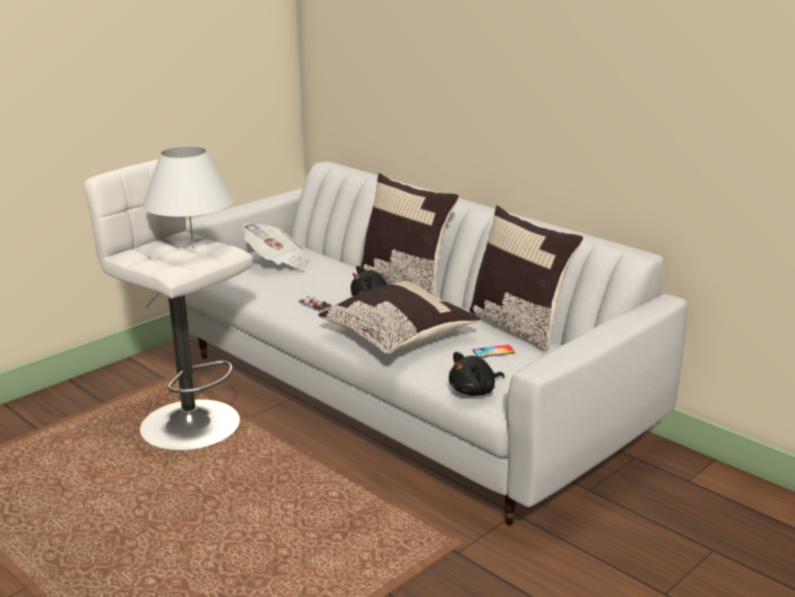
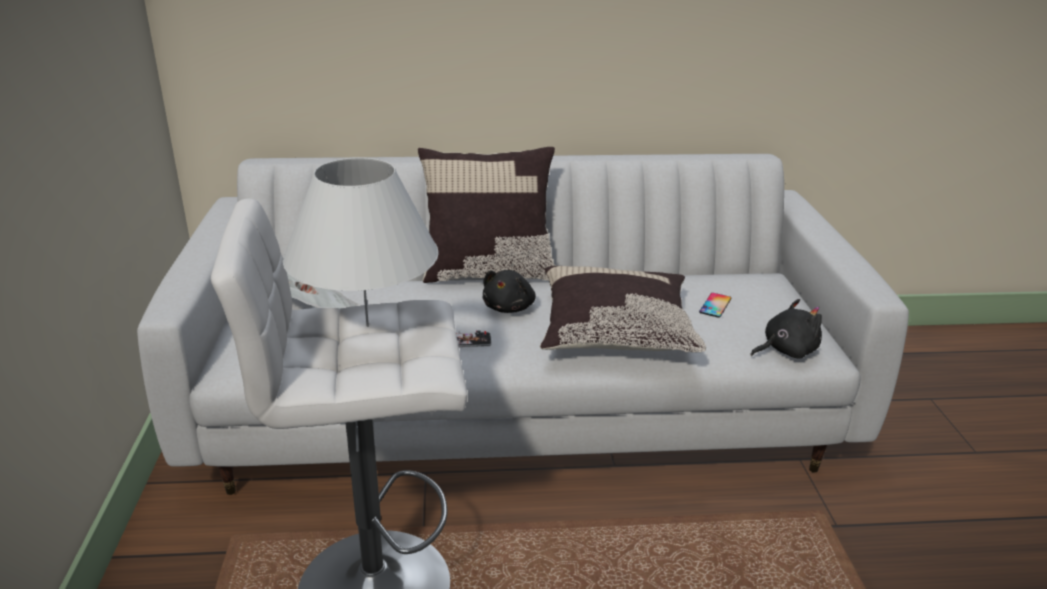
camera: 50 degrees left, 5 degrees up
black plush toy [449,352,505,396] -> black plush toy turned 120 degrees counterclockwise [751,299,822,359]
pillow [469,205,583,353] -> none

